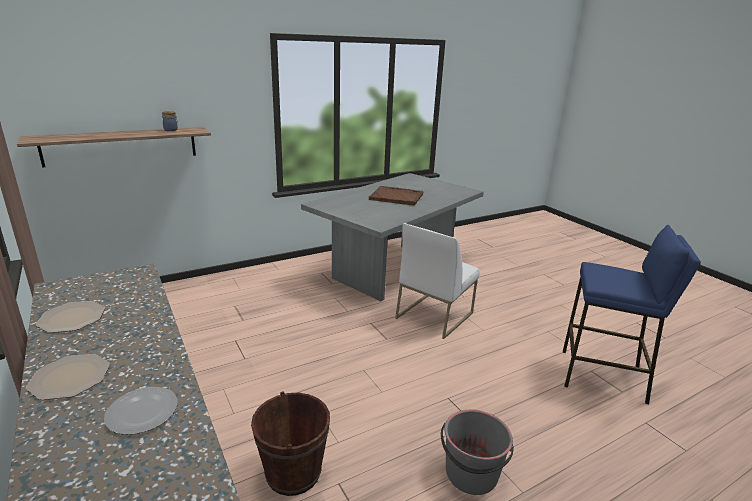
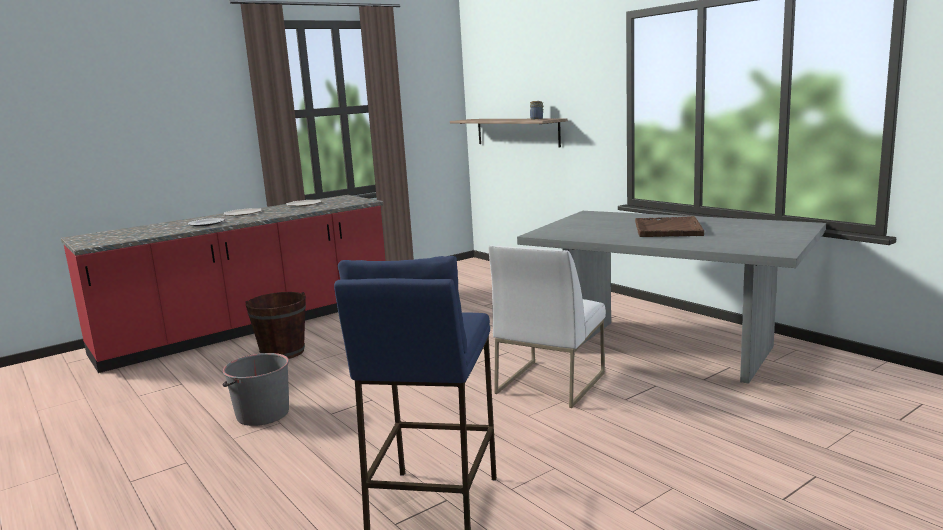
camera: 85 degrees right, 10 degrees down
white chair [395,223,480,339] -> white chair turned 90 degrees counterclockwise [488,245,606,408]

